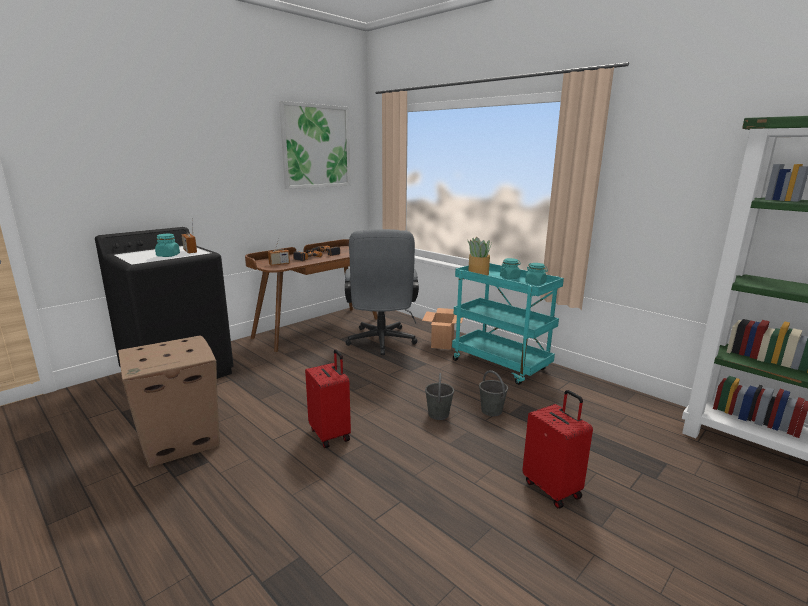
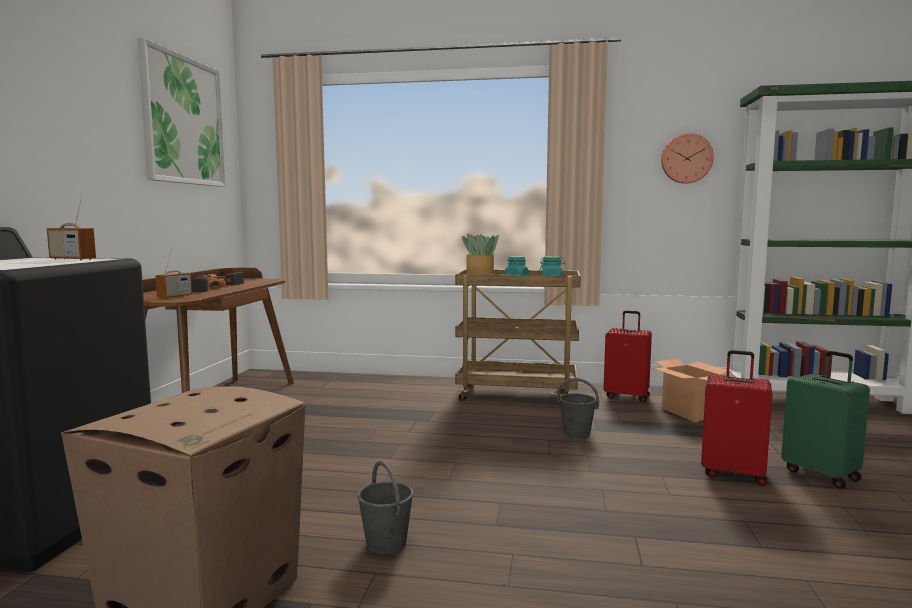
camera: 35 degrees left, 10 degrees down
turquoise jar [155,234,180,257] -> none
red suitcase [305,349,351,448] -> red suitcase moved to [604,311,652,403]
grey office chair [345,229,419,355] -> none
cardboard box [422,308,463,350] -> cardboard box moved to [652,359,732,422]
grey bucket [425,373,454,420] -> grey bucket moved to [357,461,414,555]
turquoise cart [452,263,564,385] -> brown cart [456,269,581,406]
none -> wall clock [661,133,714,184]
none -> green suitcase [781,351,870,489]

